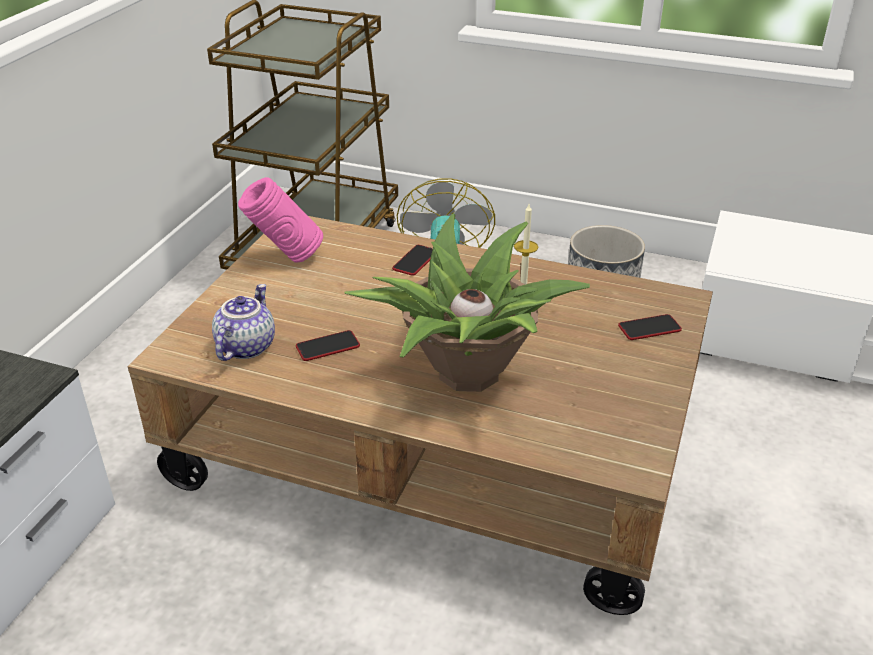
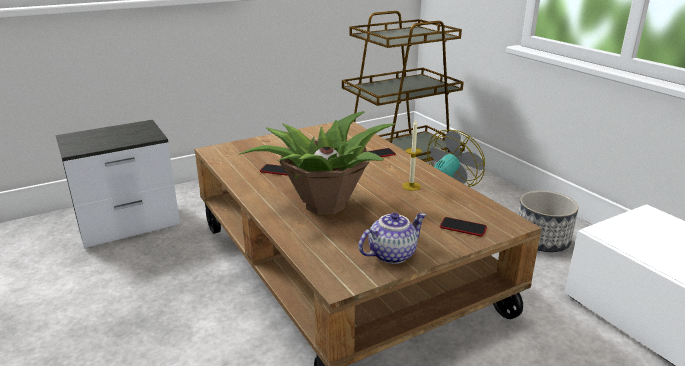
camera: 40 degrees right, 10 degrees down
teapot [212,284,275,361] -> teapot moved to [359,213,426,264]
pink vase [238,177,323,263] -> none

